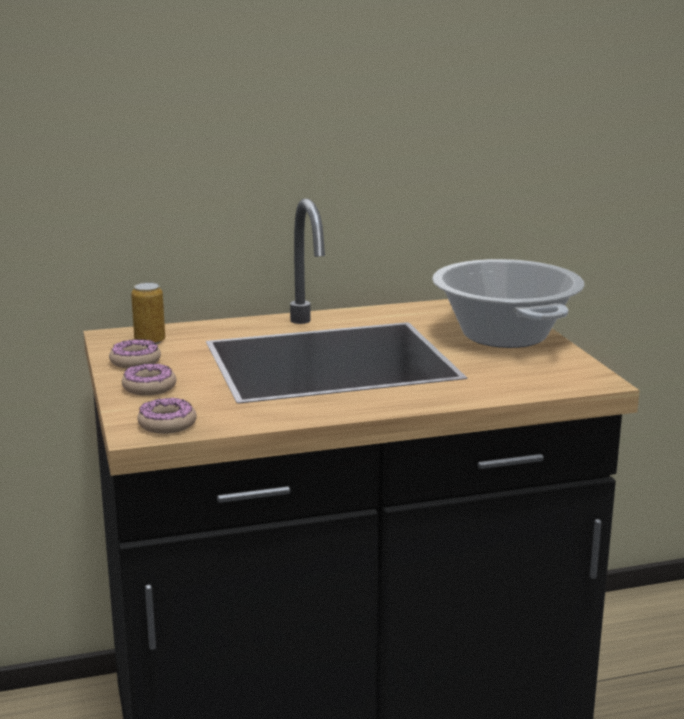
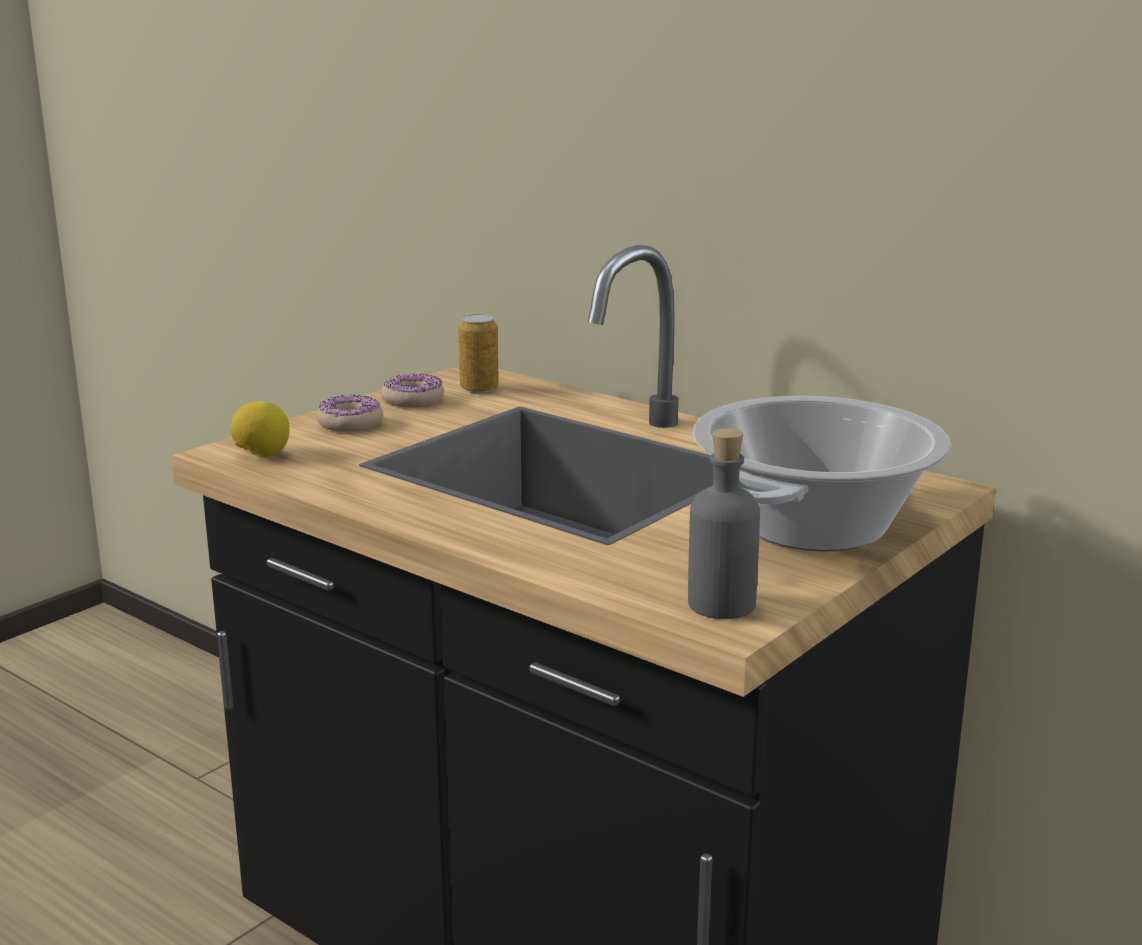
camera: 55 degrees right, 0 degrees up
donut [137,398,197,434] -> lemon [231,401,290,457]
none -> grey bottle [688,428,760,619]

